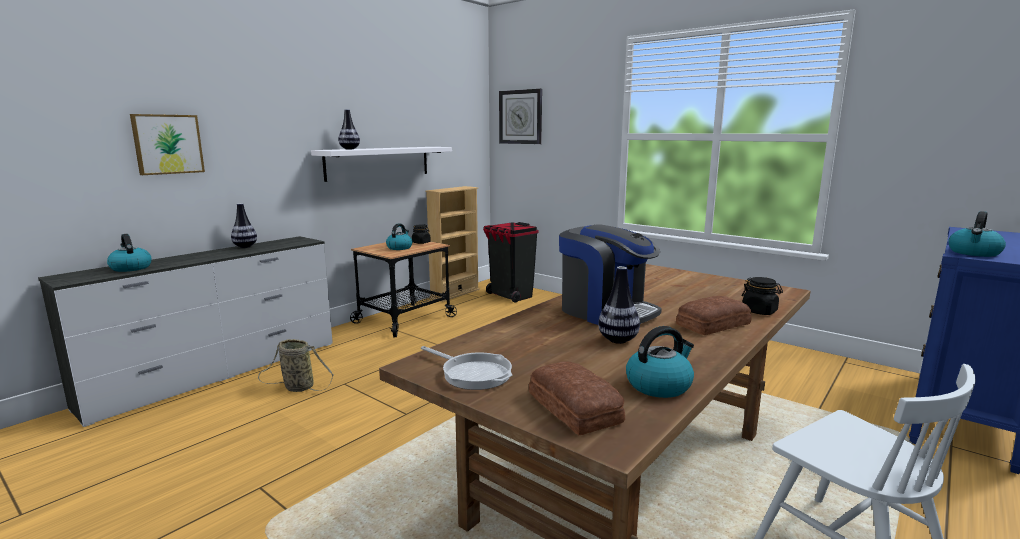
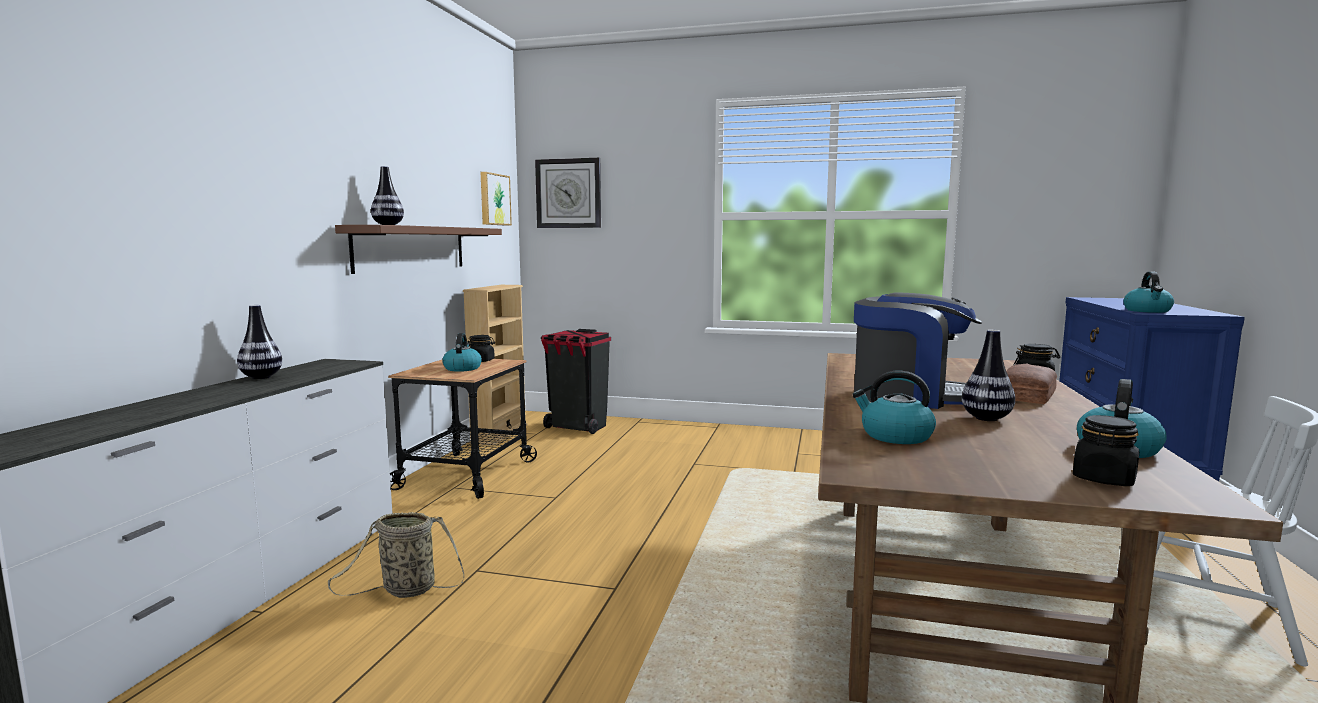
camera: 25 degrees left, 5 degrees down
kettle [107,234,152,272] -> kettle moved to [852,371,936,444]
picture [130,114,205,175] -> picture moved to [480,172,512,226]
white shelf [311,147,452,182] -> brown shelf [335,225,502,274]
frying pan [421,346,512,390] -> none
bread [529,361,625,435] -> black jar [1073,415,1139,486]

